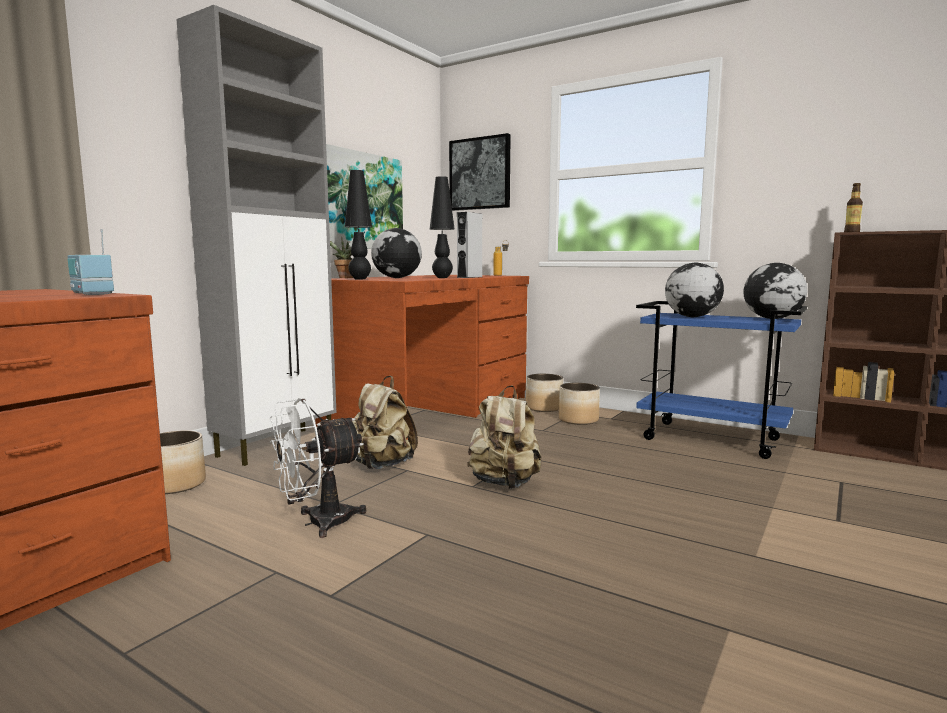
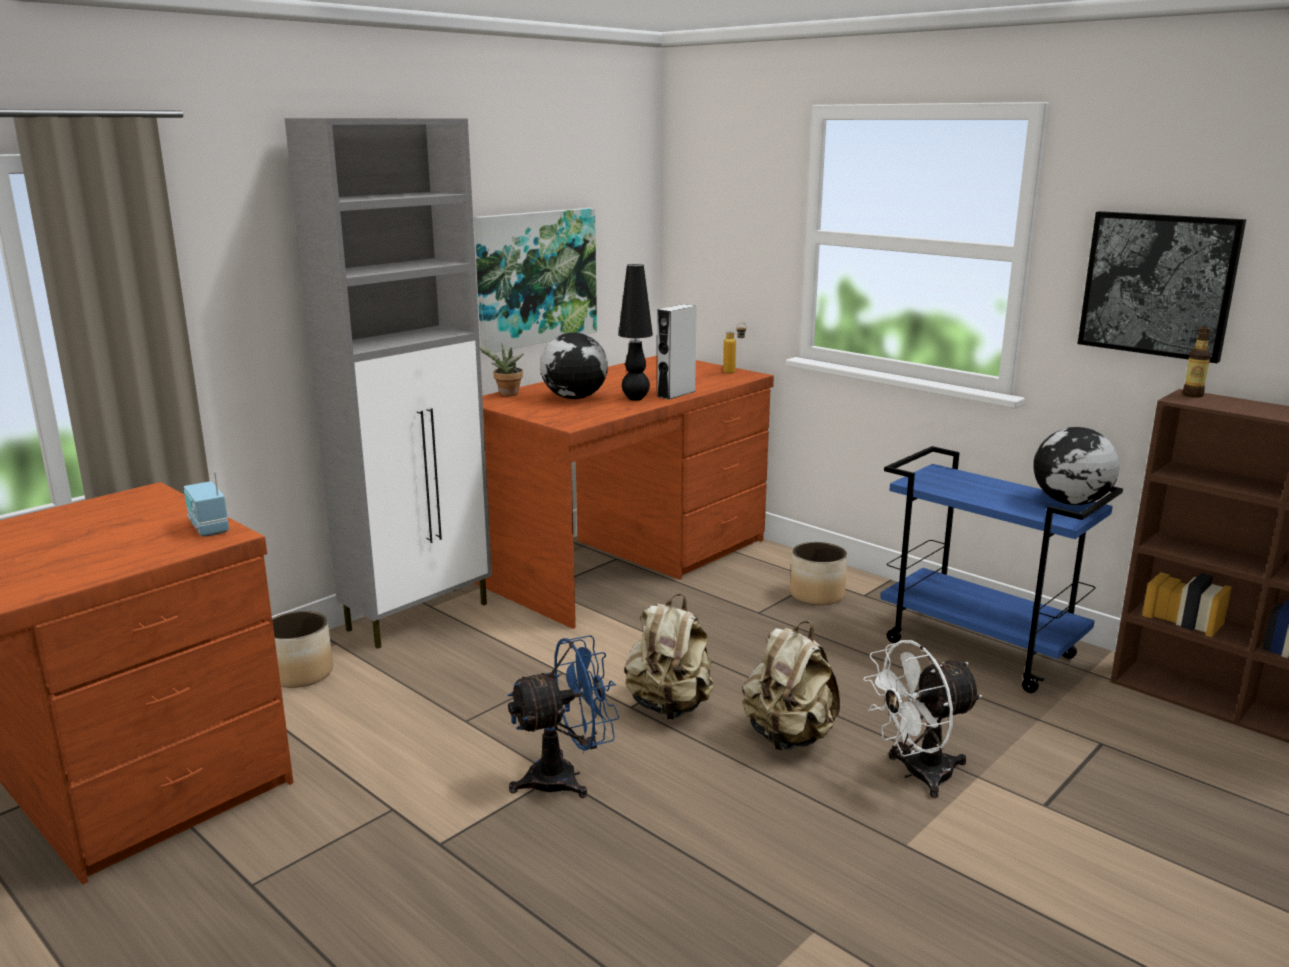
camera: 10 degrees right, 10 degrees up
white fan [270,398,367,538] -> white fan moved to [863,640,982,798]
black table lamp [345,170,372,279] -> none
beige backpack [352,376,418,469] -> beige backpack moved to [742,621,840,751]
picture [449,133,511,211] -> picture moved to [1078,211,1246,363]
planter [526,374,563,412] -> none
globe [665,263,724,317] -> none
none -> blue fan [508,635,619,798]

